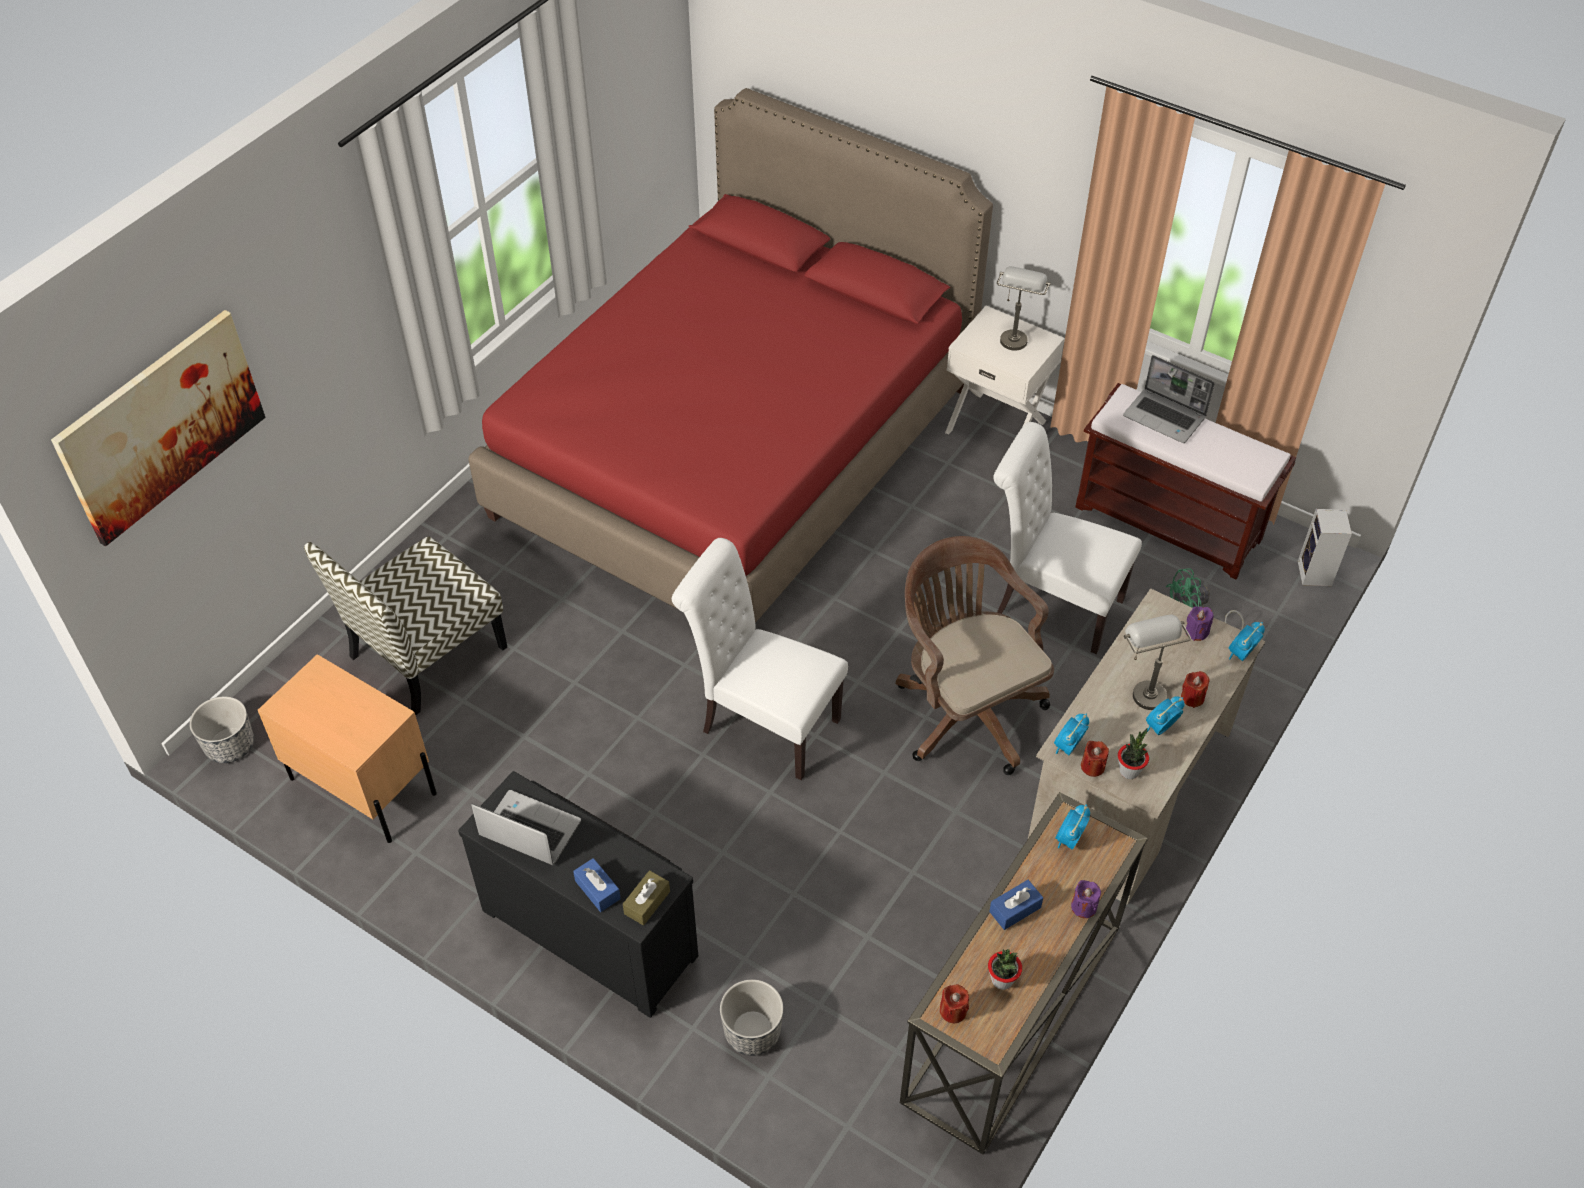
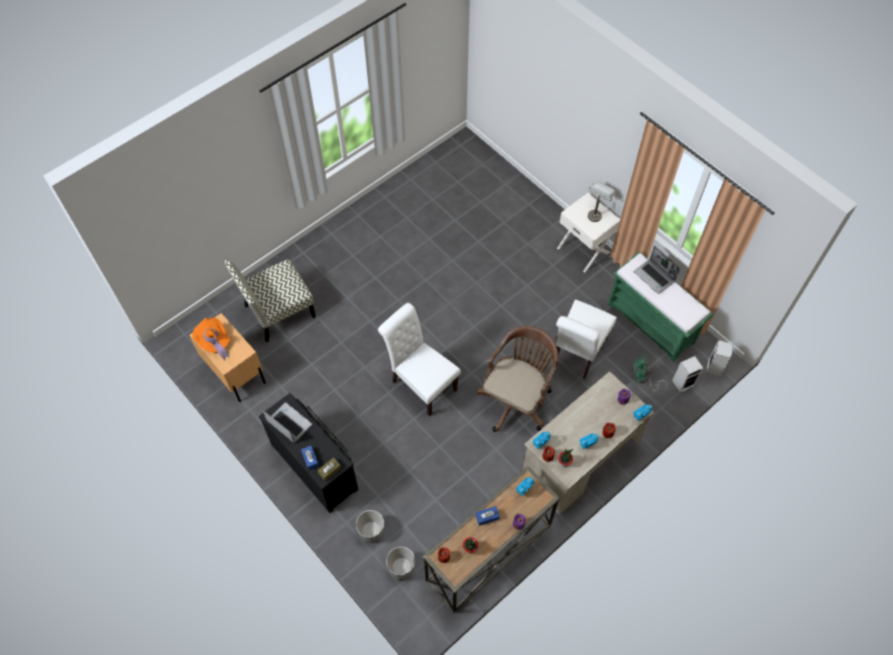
camera: 15 degrees right, 10 degrees up
picture [51,310,265,546] -> none
planter [189,696,254,763] -> planter moved to [386,546,415,580]
red bed [468,88,993,623] -> none
brown office chair [896,536,1054,775] -> brown office chair turned 45 degrees clockwise [477,326,558,432]
white chair [993,422,1142,654] -> white chair turned 105 degrees counterclockwise [556,299,617,379]
brown bench [1075,383,1296,580] -> green bench [608,252,713,362]
grey table lamp [1124,614,1191,710] -> none
none -> orange hat [192,318,231,360]
none -> speaker [672,356,703,393]

